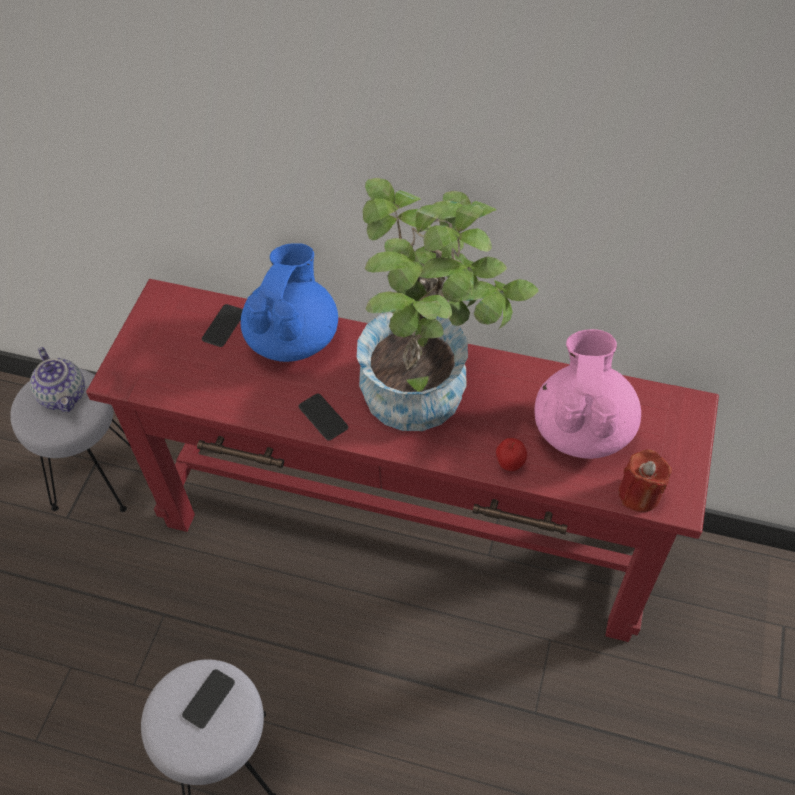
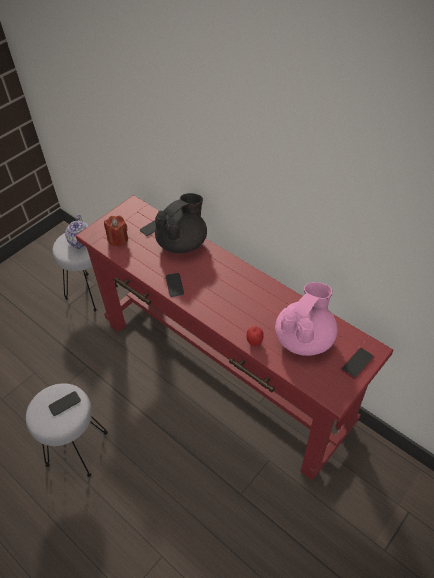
camera: 25 degrees right, 5 degrees down
blue teapot [241,243,338,362] -> black teapot [155,193,207,253]
potted plant [357,178,538,431] -> none
red candle [618,449,672,512] -> red candle moved to [104,216,128,247]
none -> phone [341,347,374,379]

